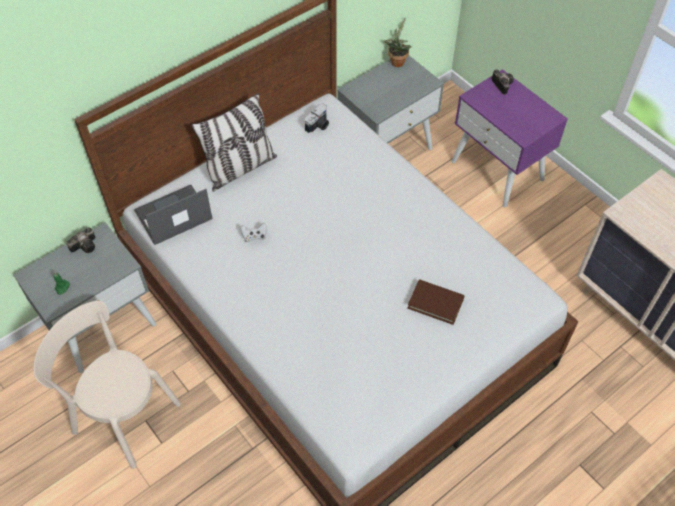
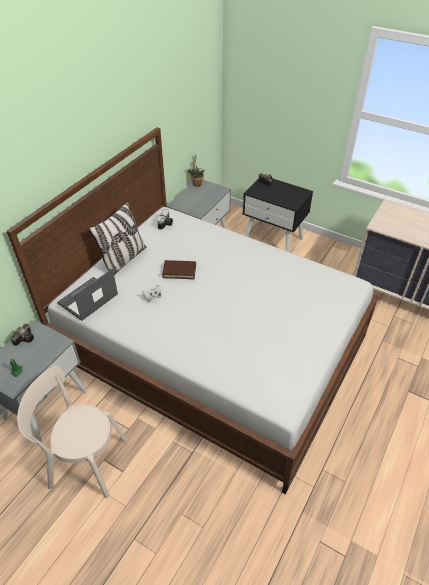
camera: 20 degrees left, 10 degrees down
brown book [408,279,465,325] -> brown book moved to [162,260,196,279]
purple nightstand [451,69,568,207] -> black nightstand [243,178,313,252]

